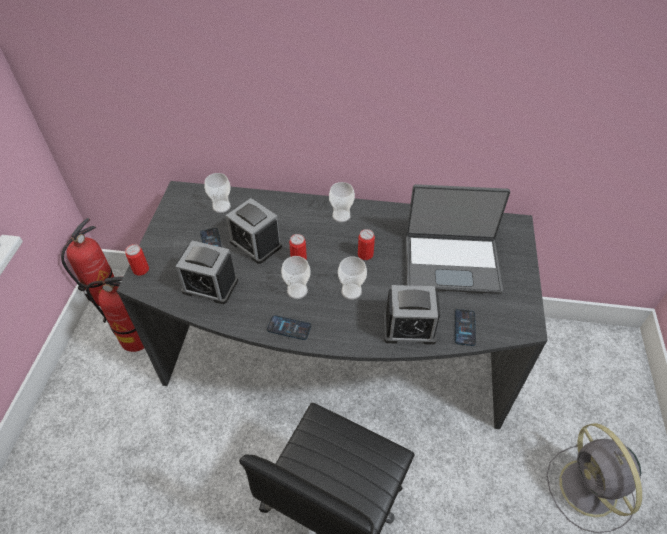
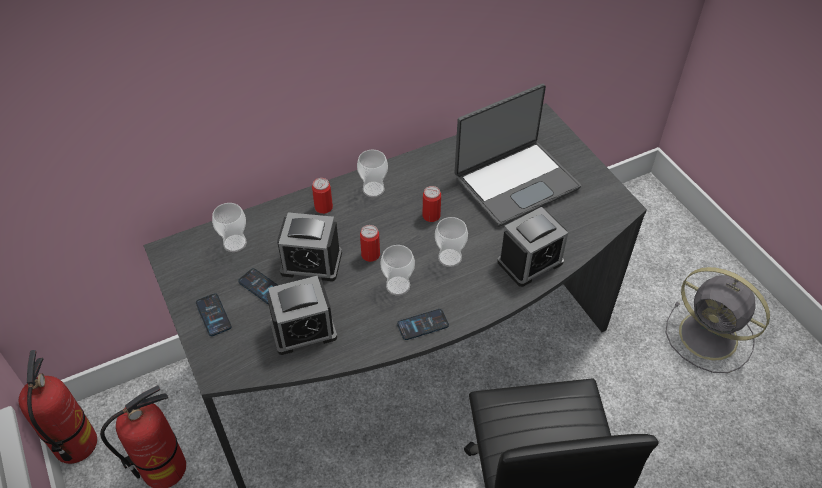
camera: 35 degrees left, 0 degrees up
can [125,244,149,276] -> can moved to [312,178,333,214]
phone [455,309,476,346] -> phone moved to [196,293,231,336]

